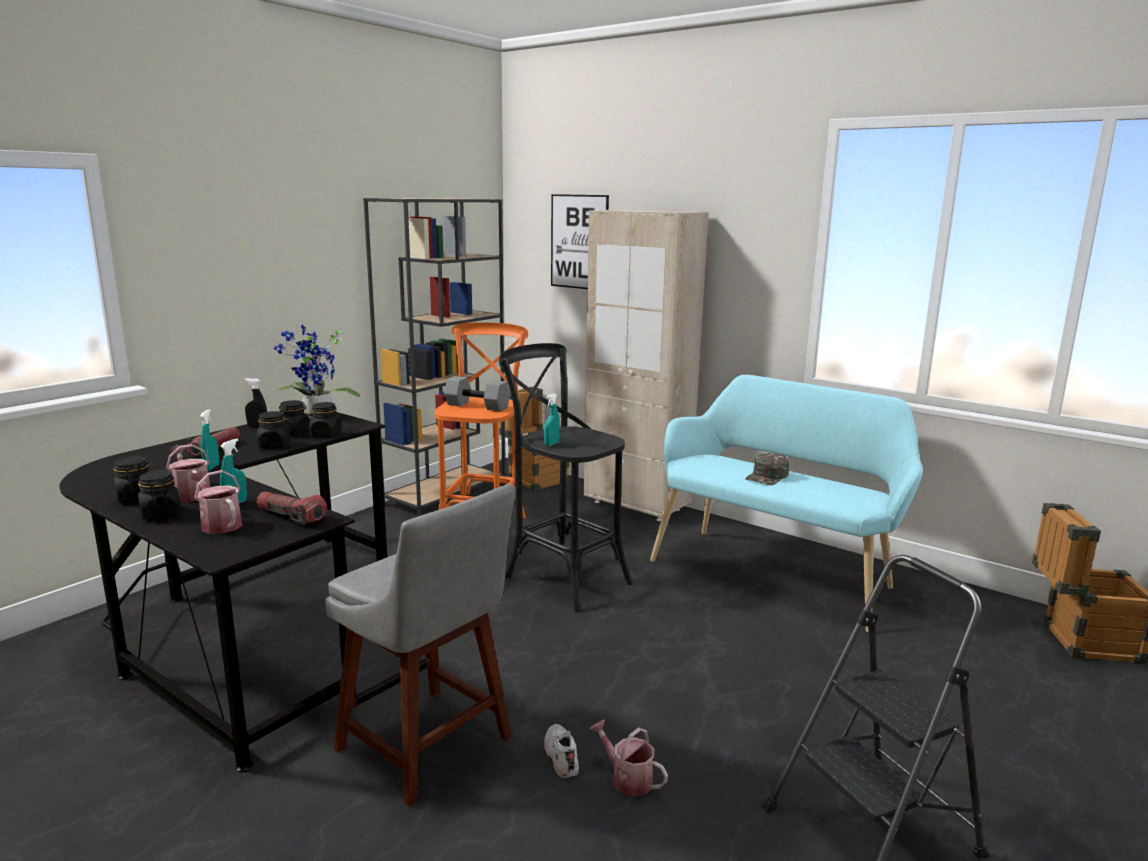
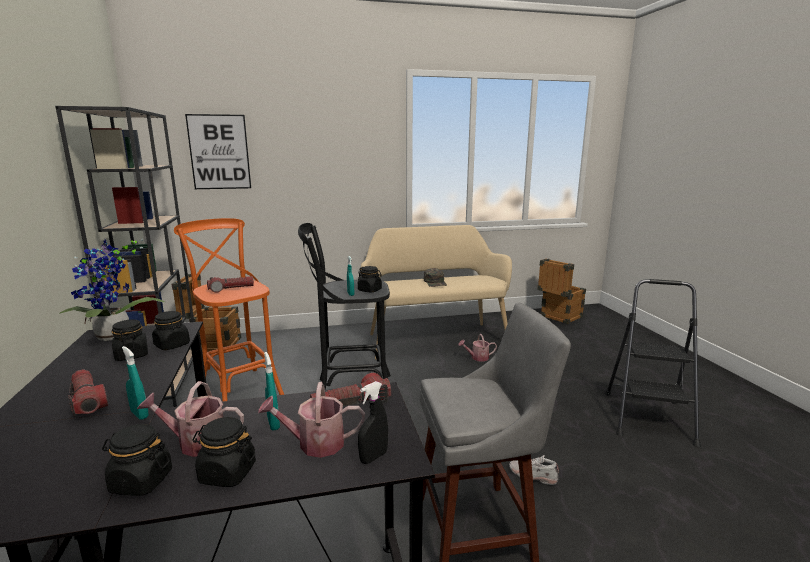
camera: 50 degrees left, 0 degrees up
black spray bottle [244,378,267,428] -> black spray bottle moved to [358,381,388,464]
black jar [257,411,290,448] -> black jar moved to [358,266,382,293]
grey dumbbell [444,376,510,411] -> flashlight [207,276,254,293]
beige cabinet [584,210,708,521] -> none
watering can [589,720,668,797] -> watering can moved to [458,334,497,362]
turquoise bench [650,375,923,633] -> beige bench [361,225,512,360]

